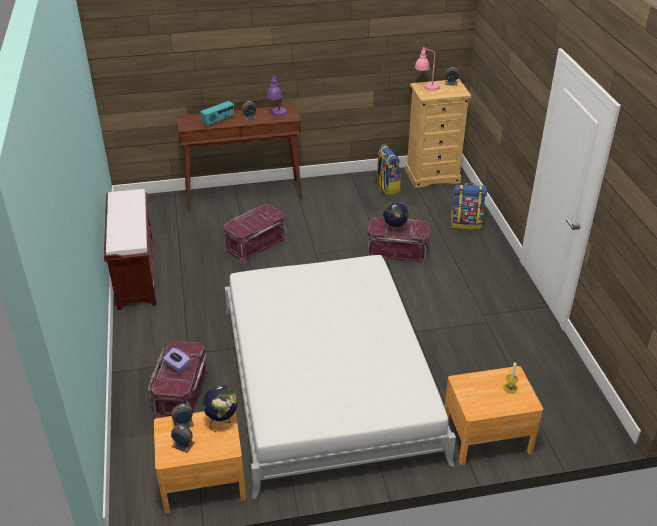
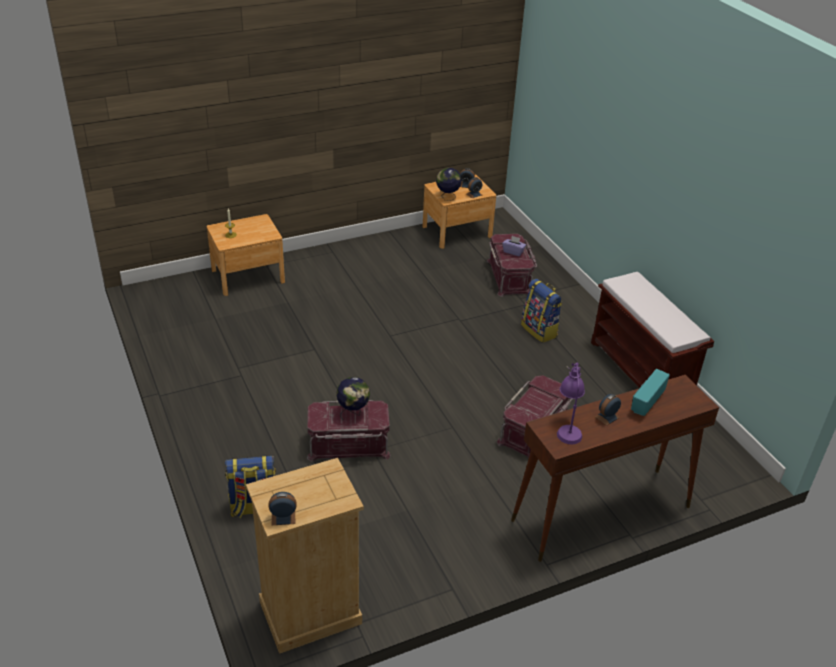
camera: 165 degrees right, 0 degrees up
white bed [225,255,456,499] -> none
backpack [374,144,401,195] -> backpack moved to [521,279,562,343]
pink table lamp [415,47,440,91] -> none

